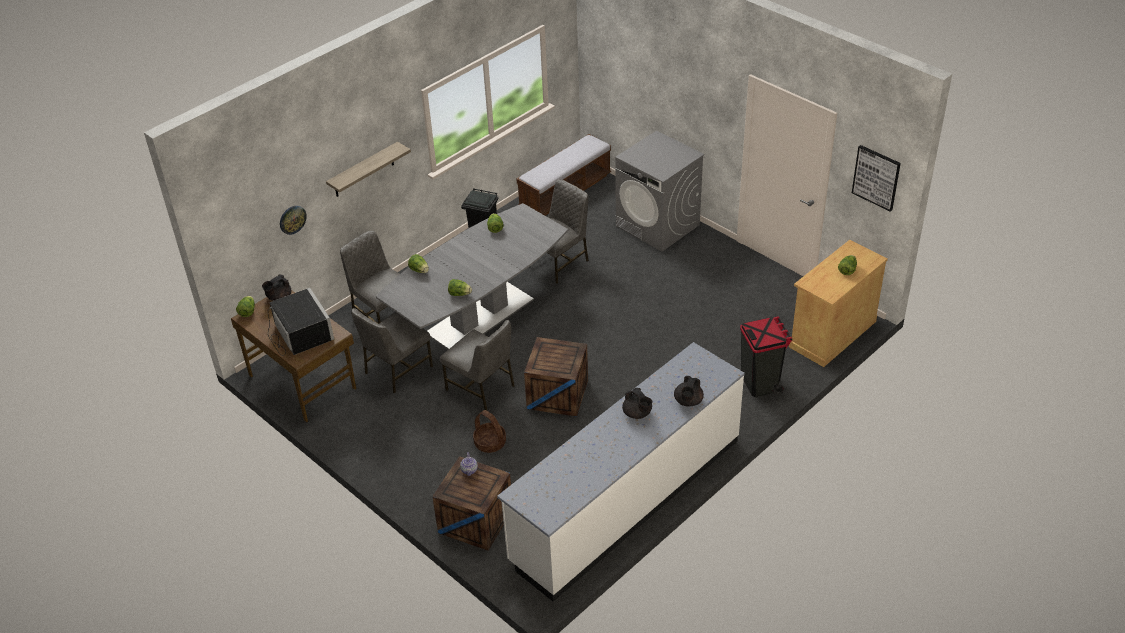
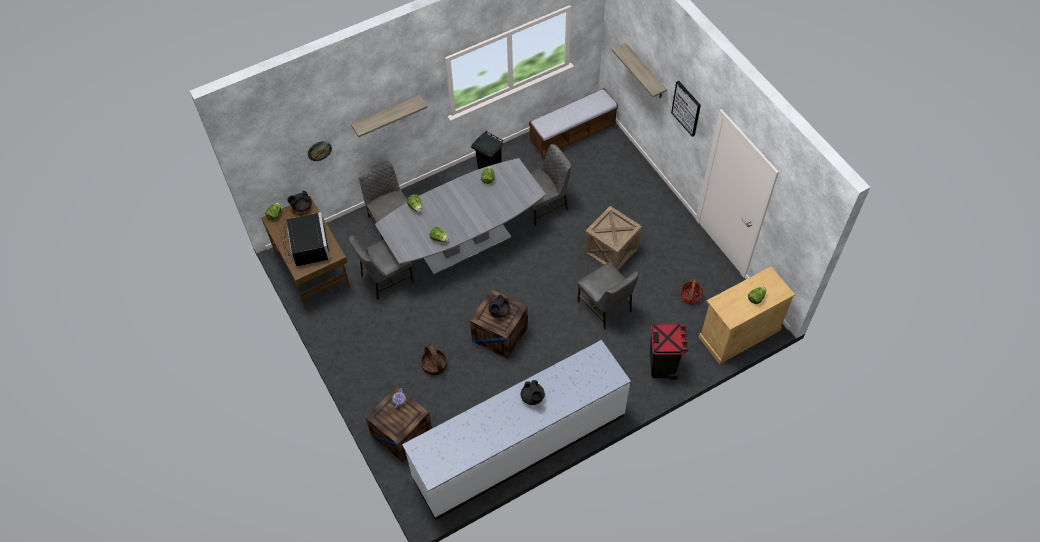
camera: 15 degrees right, 15 degrees up
grey chair [440,319,514,410] -> grey chair moved to [577,262,638,330]
grey washing machine [615,130,704,252] -> none
black teapot [674,376,704,406] -> black teapot moved to [488,295,510,318]
picture [852,145,901,211] -> picture moved to [671,81,701,137]
none -> crate [584,206,642,270]
none -> shelf [612,43,667,98]
none -> basket [680,279,703,305]

